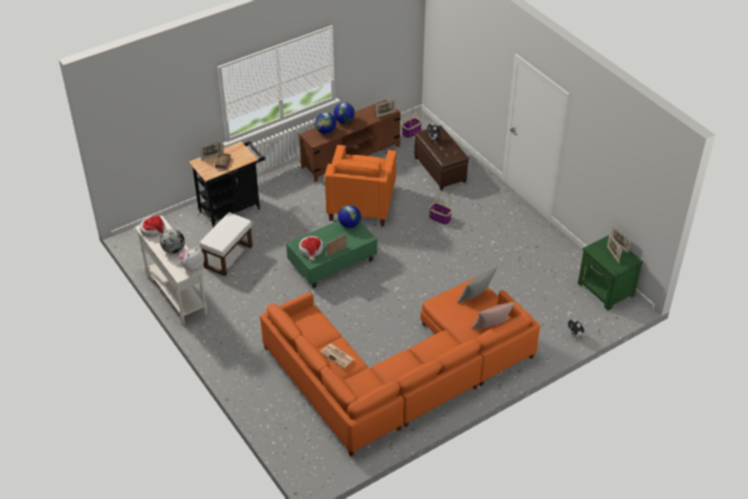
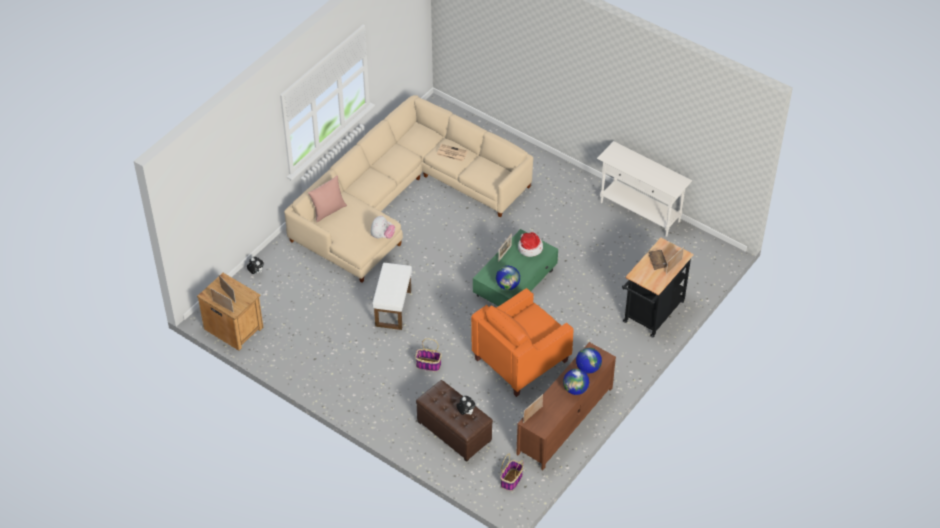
camera: 160 degrees right, 5 degrees up
hat [140,215,165,238] -> none
globe [160,229,185,254] -> none
plush toy [178,248,204,272] -> plush toy moved to [371,215,395,239]
white ottoman [200,212,253,276] -> white ottoman moved to [372,263,412,330]
orange sofa [260,277,540,457] -> beige sofa [284,95,533,283]
orange armchair [325,145,397,226] -> orange armchair turned 120 degrees counterclockwise [471,288,574,397]
grey pillow [458,268,497,303] -> none
green nightstand [578,235,643,310] -> brown nightstand [197,273,264,351]

